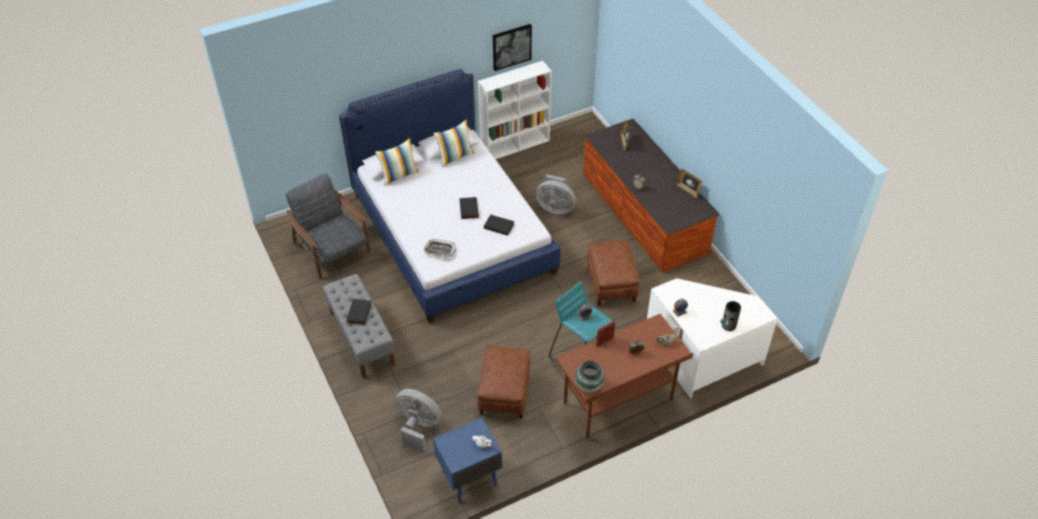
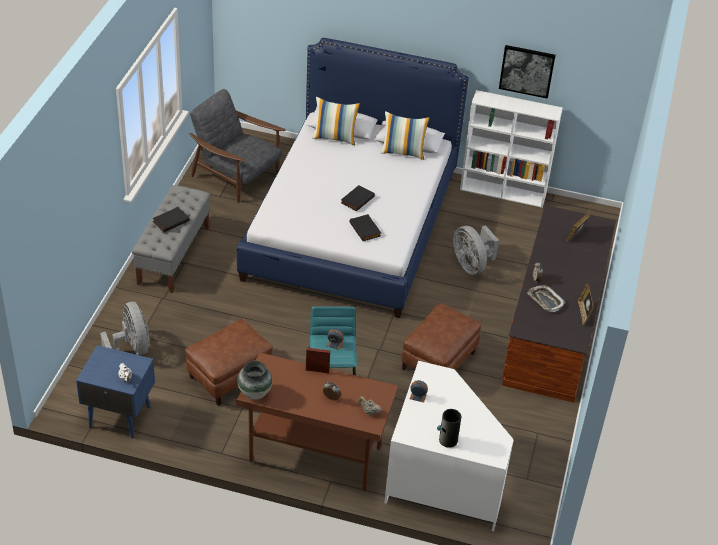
camera: 40 degrees right, 5 degrees down
grey armchair [285,174,370,278] -> grey armchair turned 60 degrees counterclockwise [190,89,286,203]
tray [424,239,456,257] -> tray moved to [527,285,565,312]

